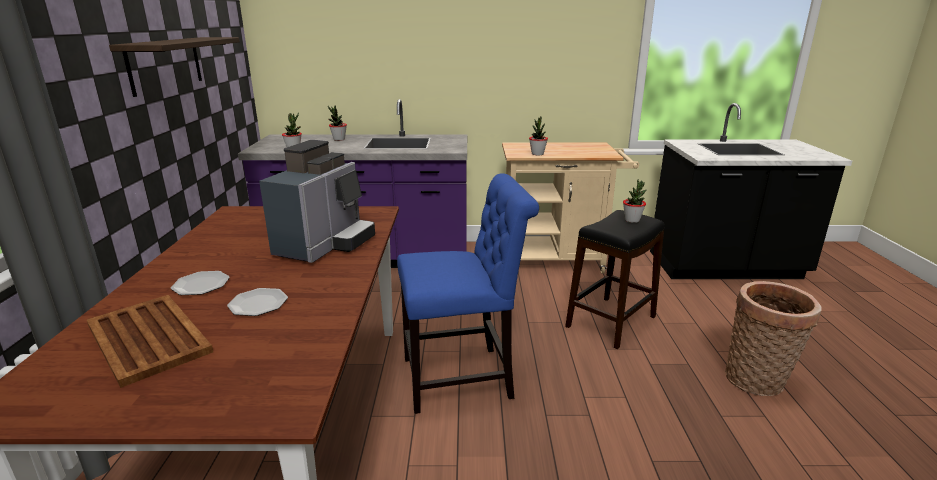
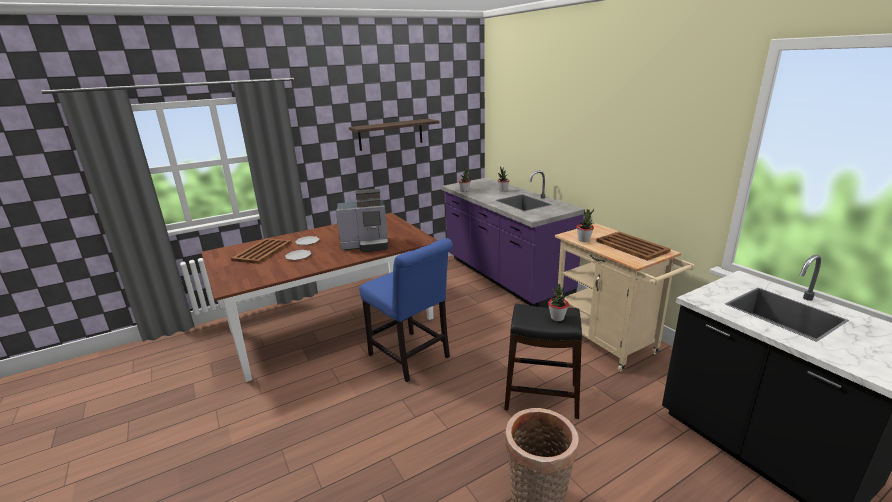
camera: 60 degrees right, 0 degrees up
none -> brown tray [596,232,671,261]

